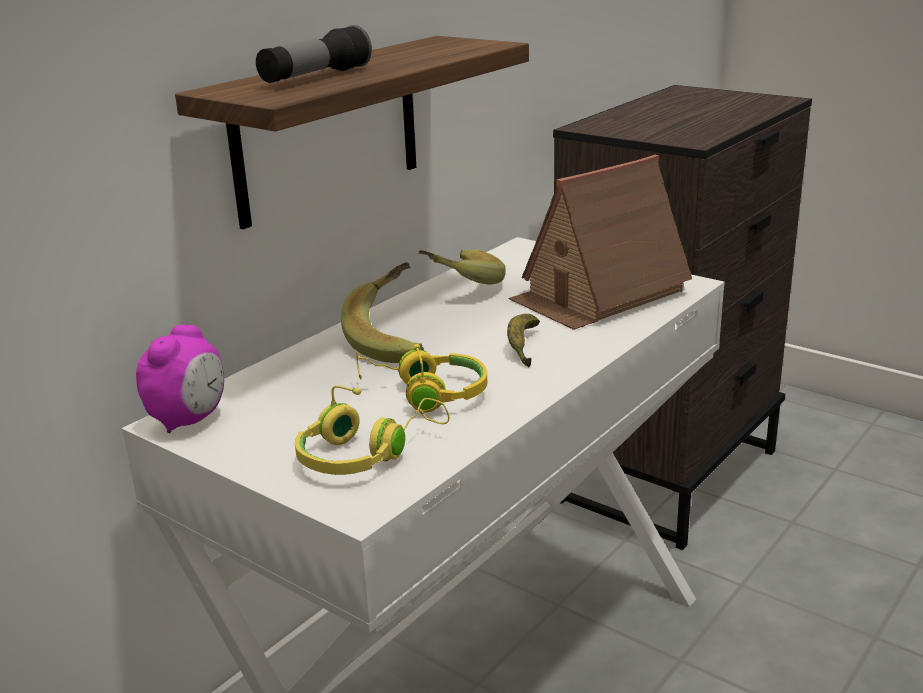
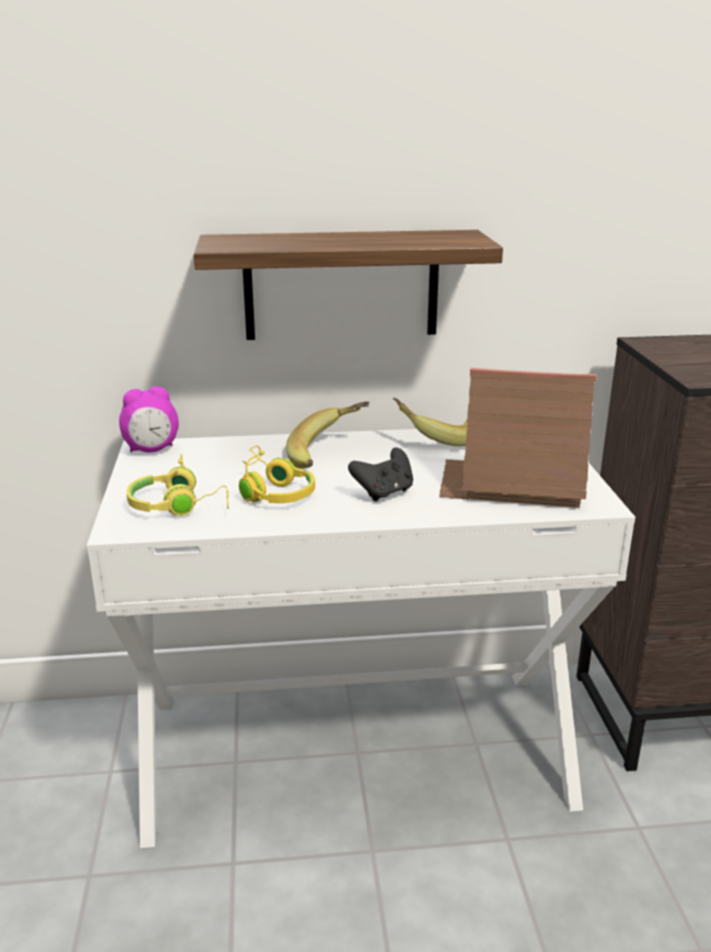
camera: 45 degrees right, 0 degrees up
flashlight [256,25,372,83] -> none
banana [507,314,540,367] -> black game controller [348,448,413,501]

